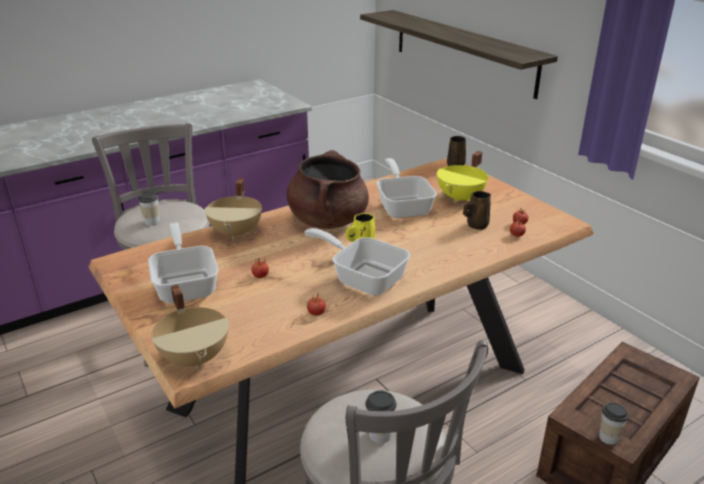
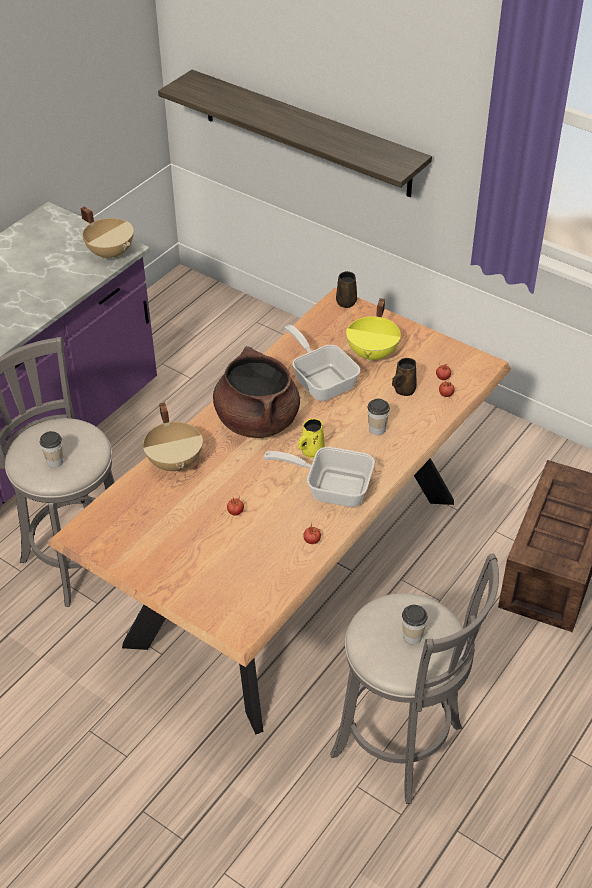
camera: 20 degrees left, 15 degrees up
frying pan [148,222,218,303] -> none
beige cooking pot [151,285,229,369] -> beige cooking pot moved to [81,206,134,259]
cup [599,403,628,445] -> cup moved to [368,399,390,435]

